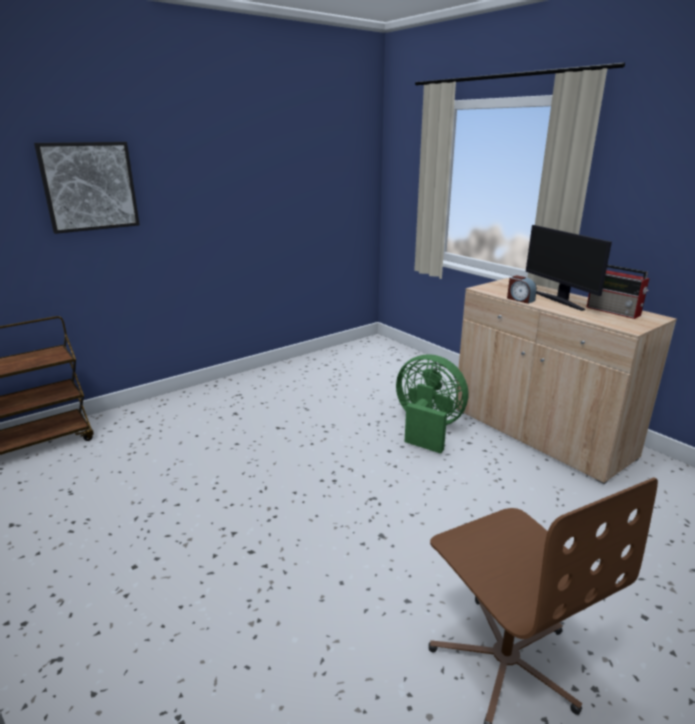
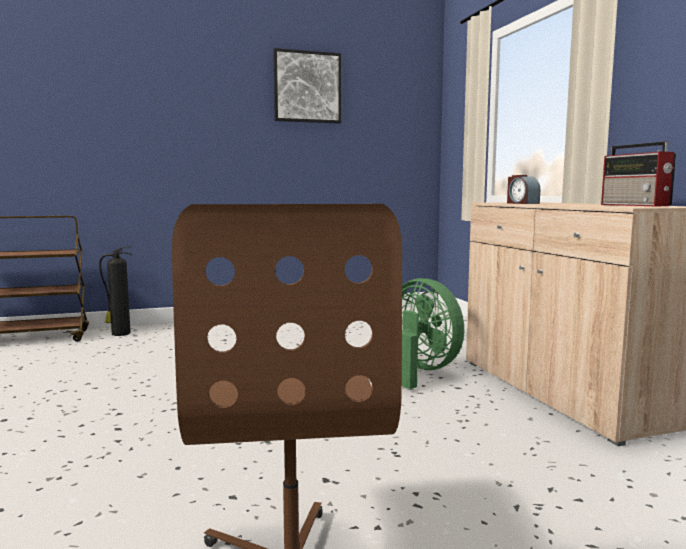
camera: 20 degrees right, 15 degrees down
picture [34,142,140,234] -> picture moved to [273,48,341,123]
monitor [526,225,612,311] -> none
none -> fire extinguisher [99,246,132,336]

